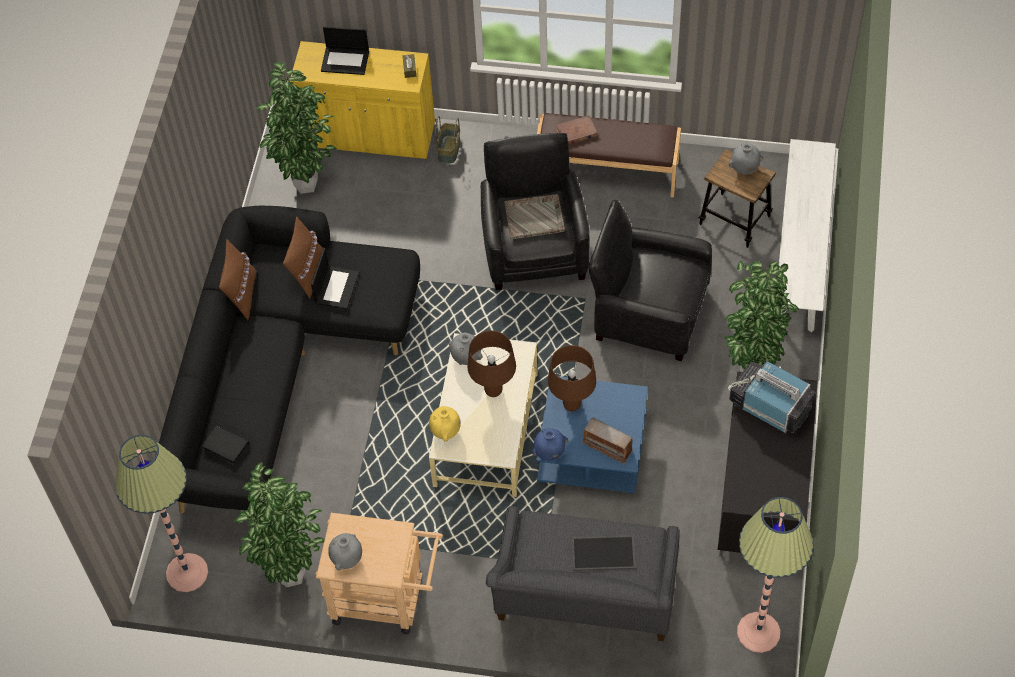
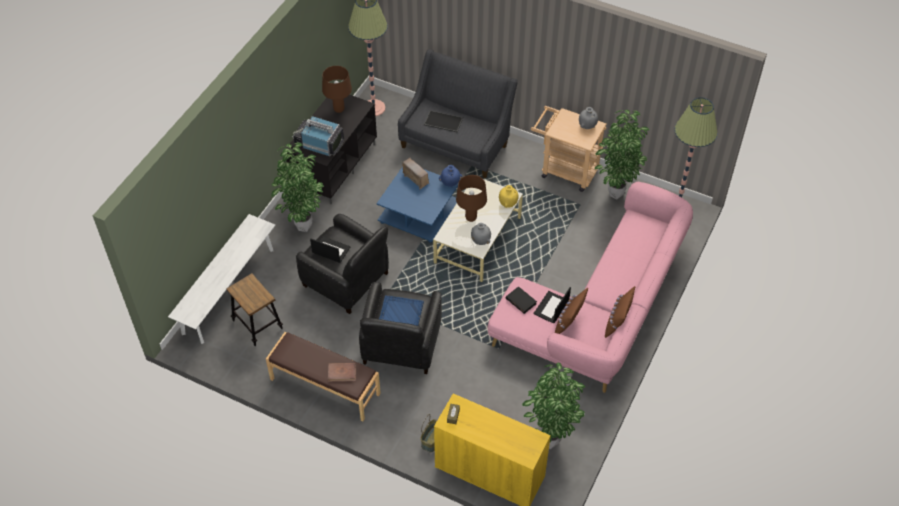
camera: 165 degrees left, 5 degrees down
black sofa [155,206,420,513] -> pink sofa [487,182,693,393]
black book [202,426,249,465] -> black book moved to [506,286,537,314]
laptop [321,26,369,75] -> laptop moved to [310,237,350,263]
grey tray [504,194,565,239] -> blue tray [379,295,424,326]
brown table lamp [548,345,596,412] -> brown table lamp moved to [322,66,352,113]
grey vase [728,142,763,174] -> none
television [728,360,815,433] -> television turned 150 degrees clockwise [292,116,344,156]

